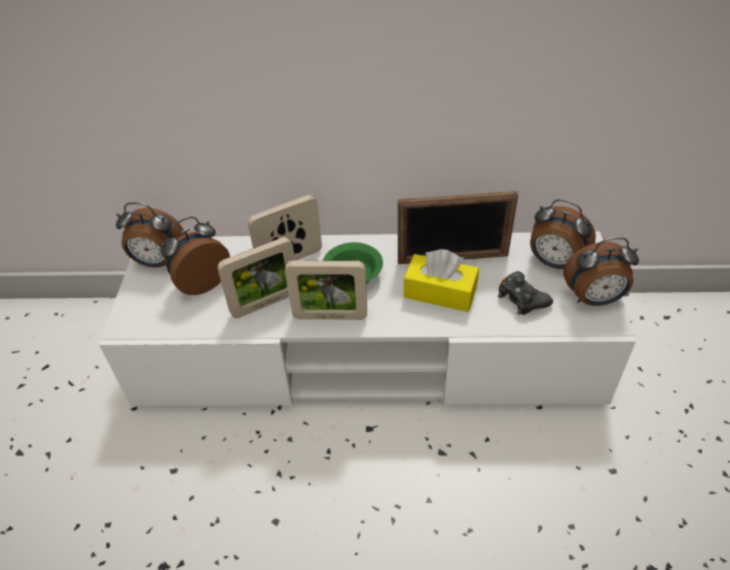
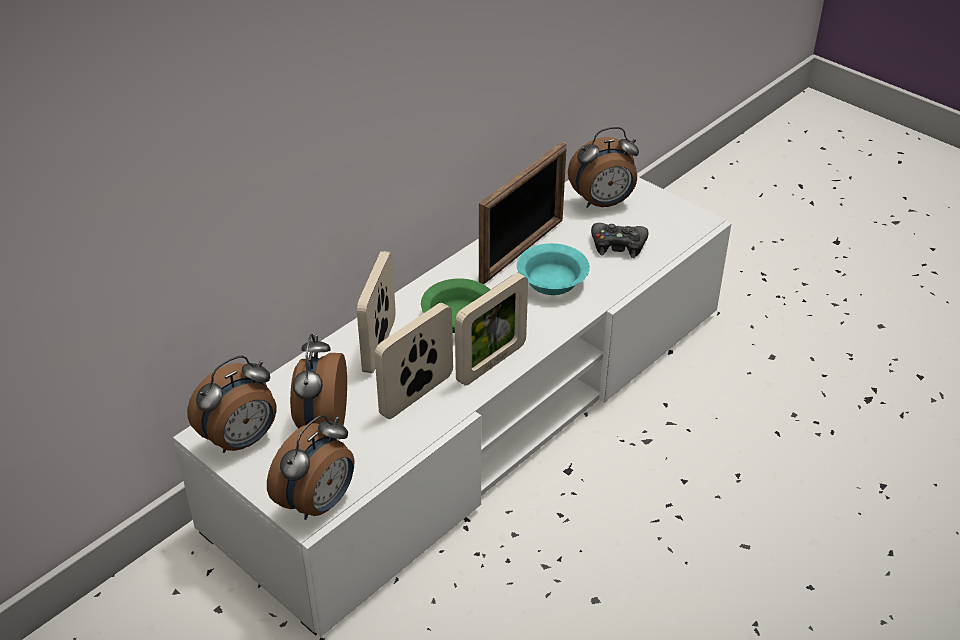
camera: 50 degrees left, 5 degrees down
picture frame [217,237,295,318] -> picture frame turned 150 degrees counterclockwise [374,303,453,419]
yellow tissue box [404,249,479,312] -> turquoise bowl [517,243,590,295]
alarm clock [563,237,639,306] -> alarm clock moved to [267,415,354,520]

